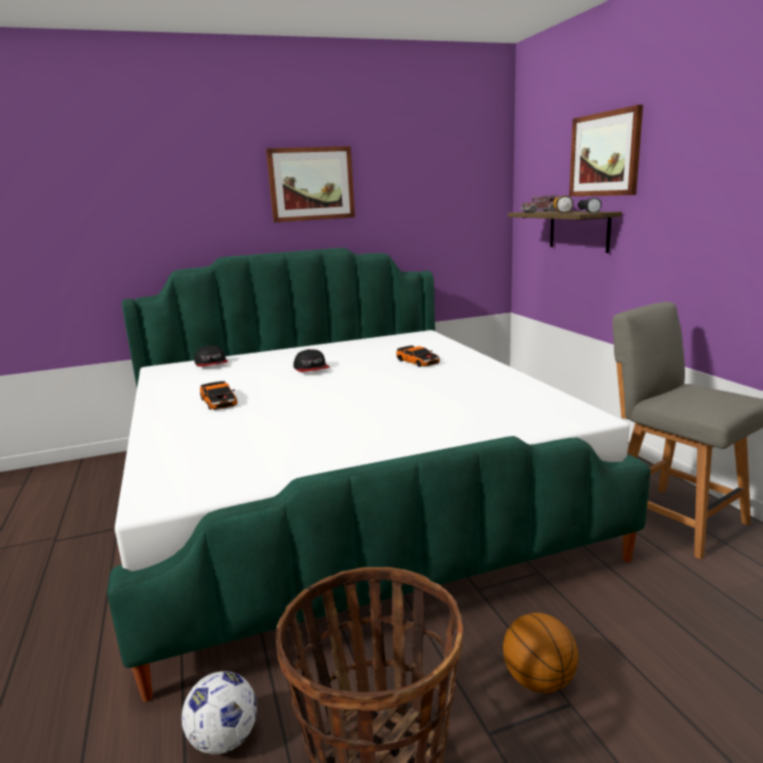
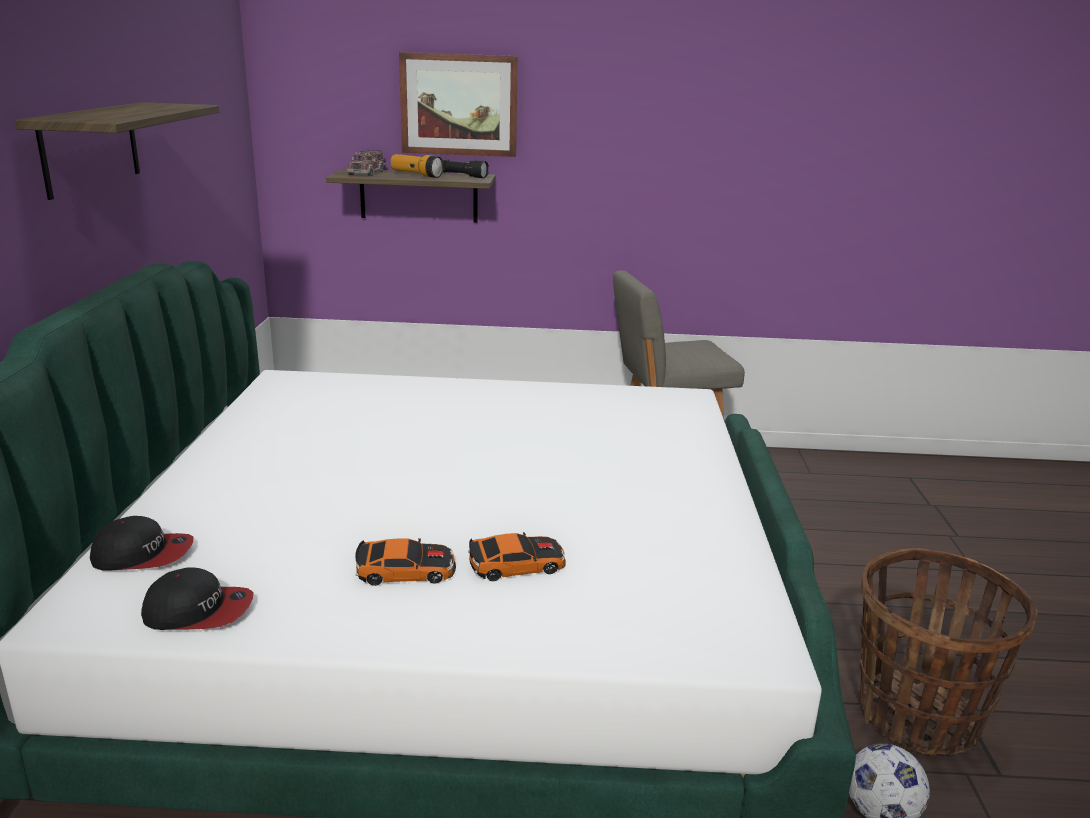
camera: 70 degrees left, 5 degrees up
picture [266,146,355,222] -> shelf [15,102,219,200]
cap [293,349,330,372] -> cap moved to [141,567,254,630]
toy car [396,345,440,367] -> toy car moved to [468,532,566,581]
basketball [503,613,578,693] -> none

